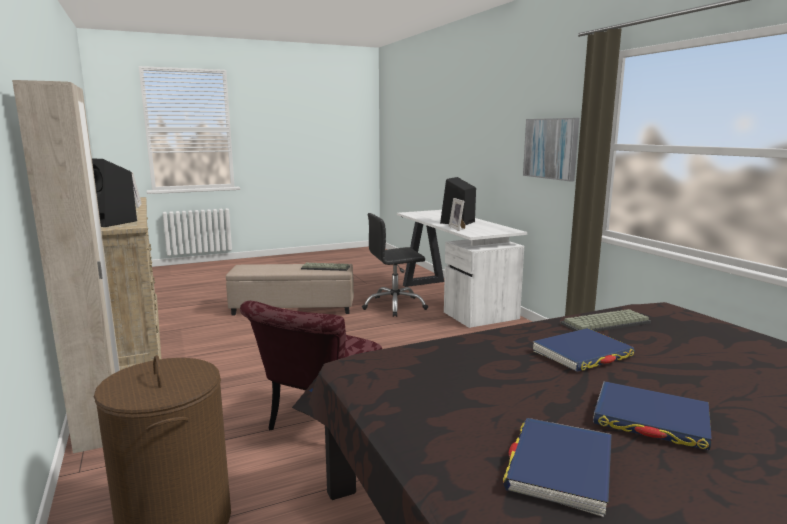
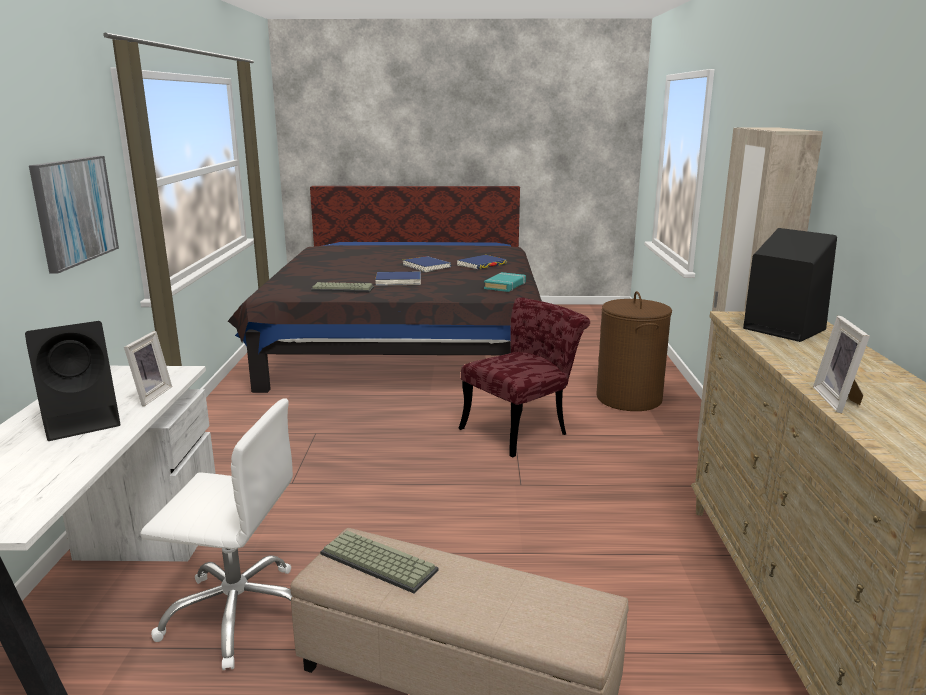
camera: 155 degrees left, 5 degrees up
black office chair [362,213,428,317] -> white office chair [141,399,293,670]
none -> turquoise book [484,272,526,292]

